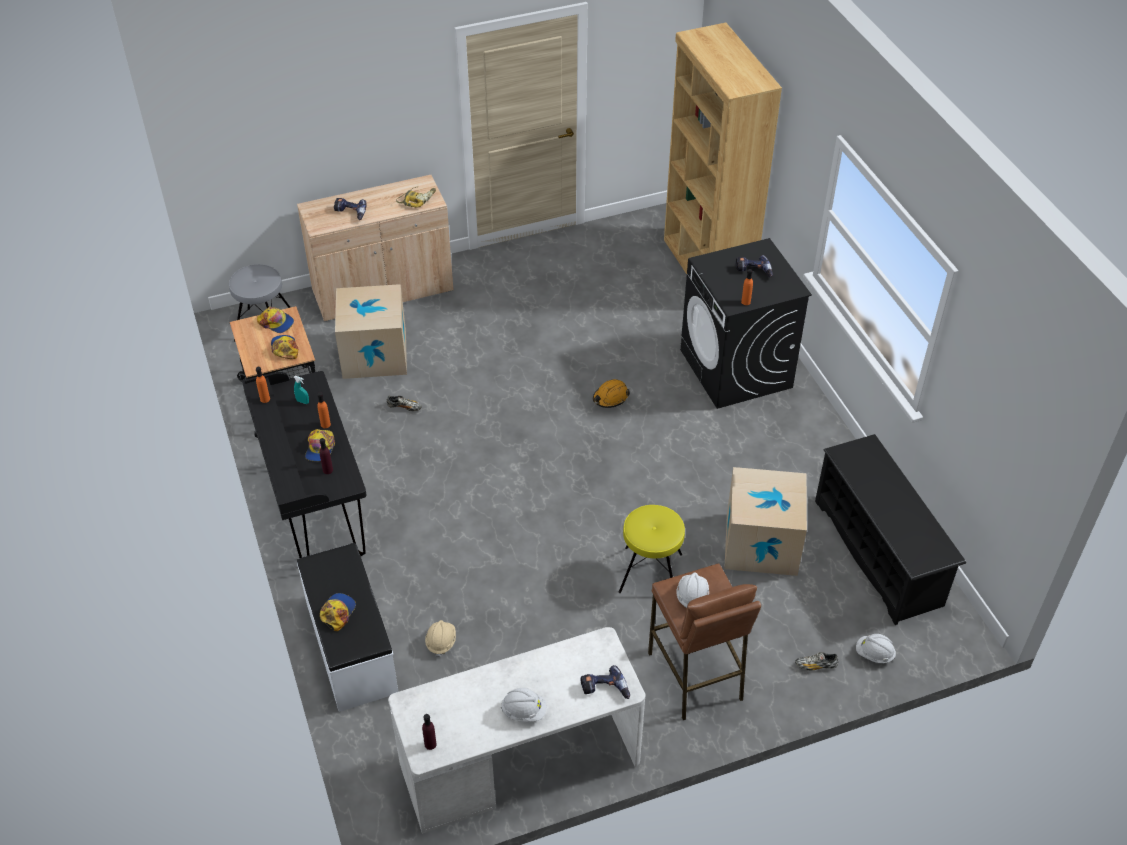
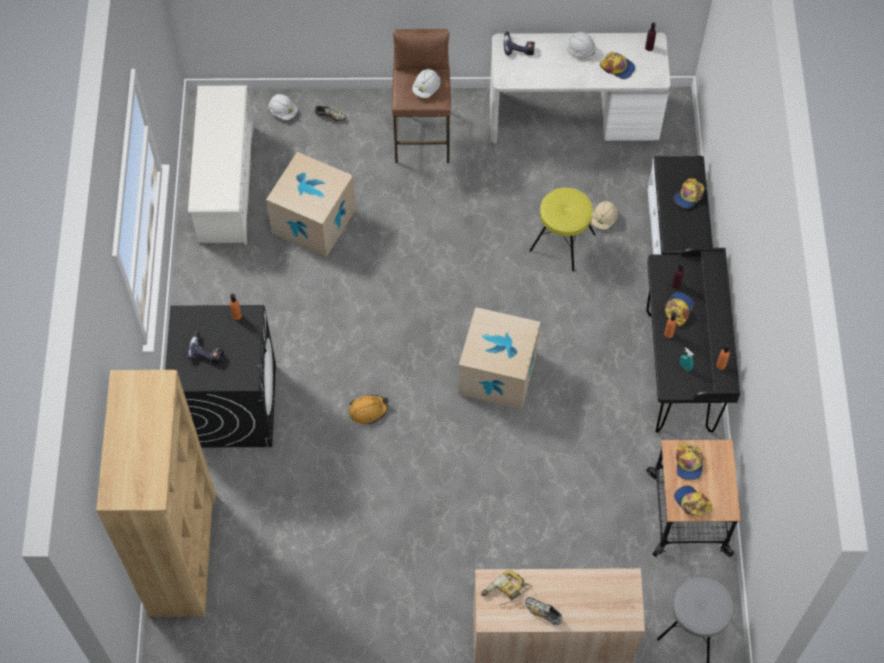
camera: 160 degrees left, 15 degrees up
power drill [334,198,367,220] -> none
cardboard box [335,284,407,379] -> cardboard box moved to [458,307,540,409]
shoe [387,396,422,411] -> shoe moved to [525,597,563,625]
yellow stool [619,505,685,593] -> yellow stool moved to [529,188,596,272]
black shoe rack [815,434,966,625] -> white shoe rack [188,86,254,245]
none -> cap [600,52,635,79]

